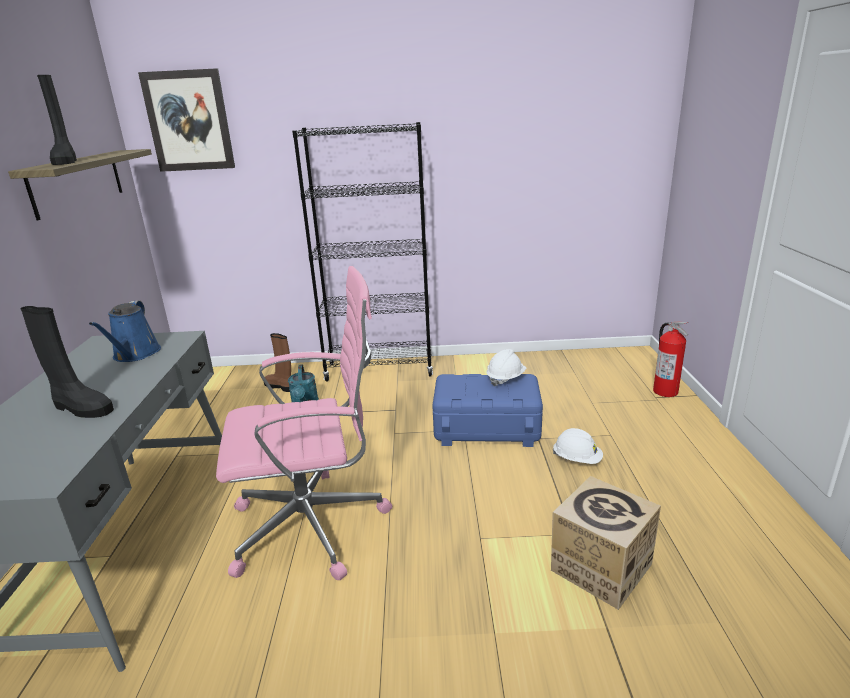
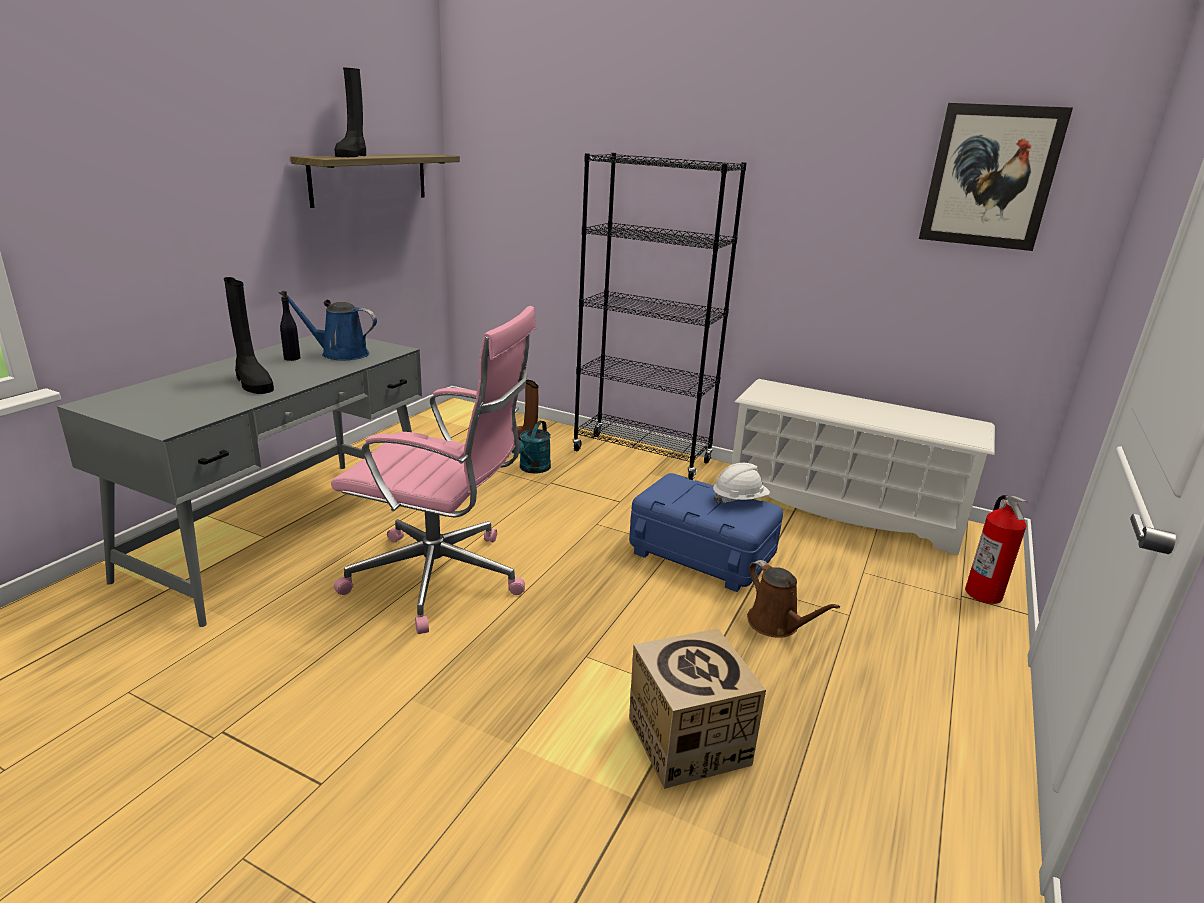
camera: 25 degrees right, 0 degrees up
blue watering can [89,300,161,362] -> blue watering can turned 75 degrees clockwise [279,291,377,361]
picture [138,68,235,172] -> picture moved to [919,103,1073,251]
white hard hat [552,428,603,464] -> brown watering can [747,560,840,638]
none -> black bottle [280,291,301,361]
none -> white shoe rack [731,379,995,555]

